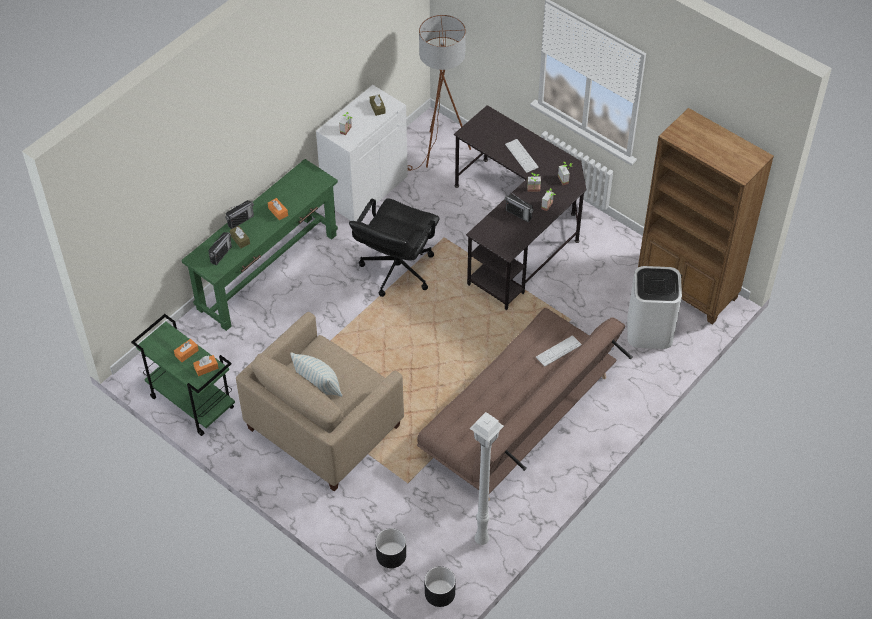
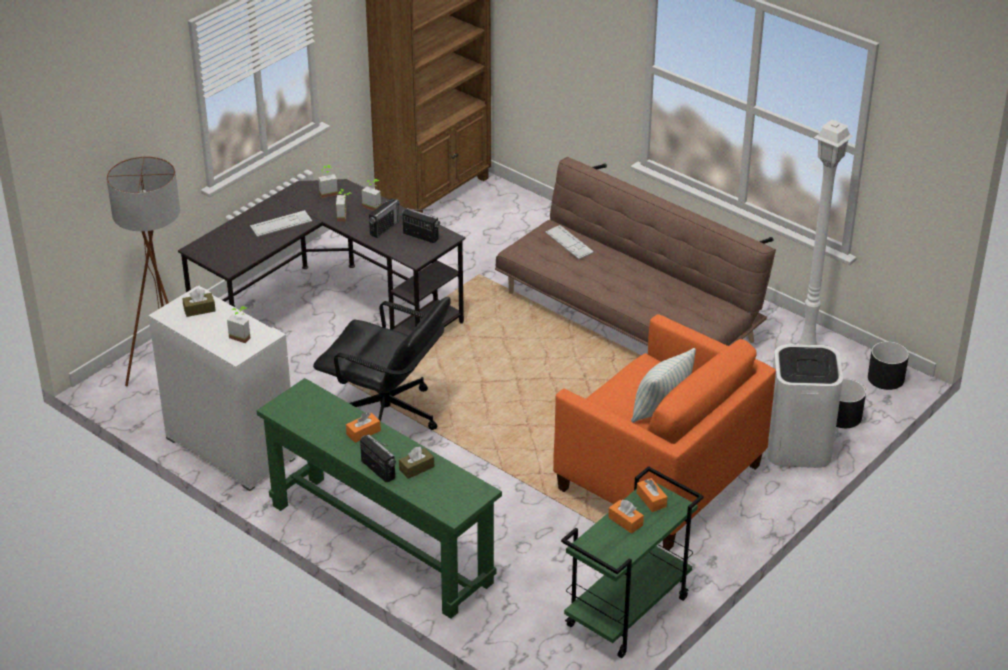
camera: 90 degrees left, 15 degrees down
radio [208,232,232,265] -> radio moved to [401,208,440,243]
beige armchair [236,312,404,492] -> orange armchair [553,314,776,550]
white trash can [627,266,682,349] -> white trash can moved to [767,344,843,468]

